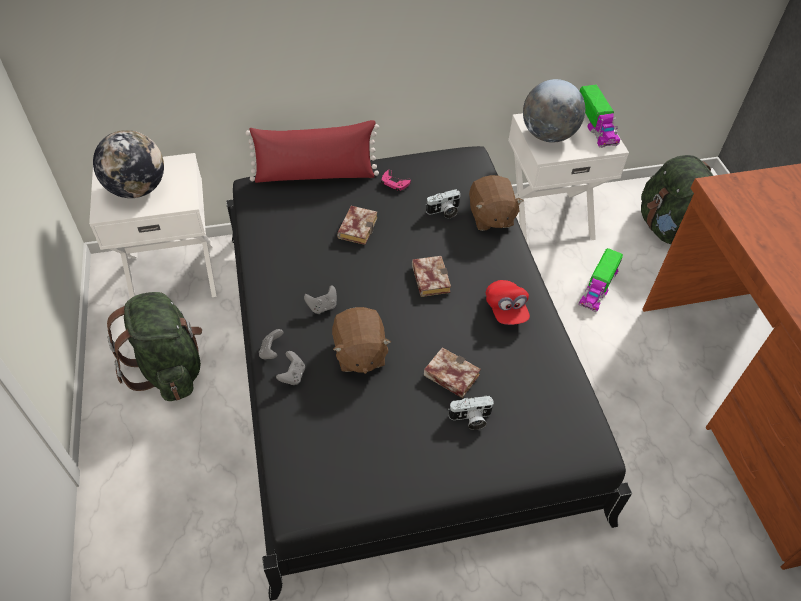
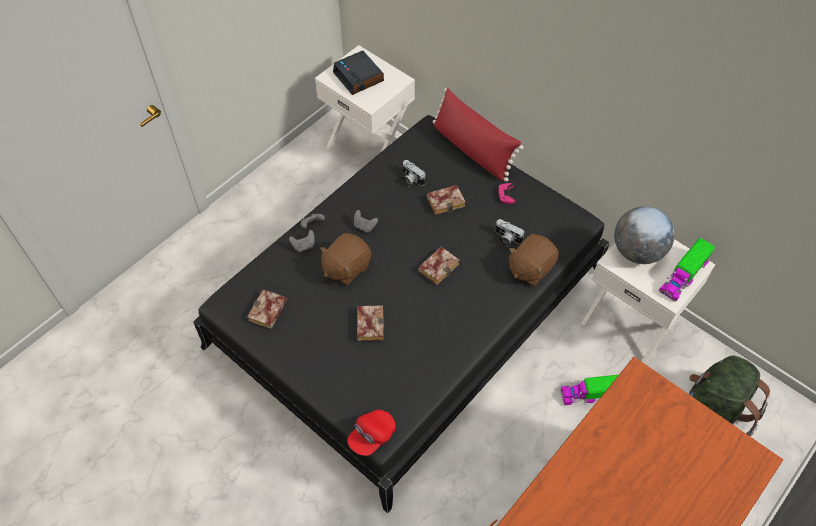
camera: 55 degrees right, 5 degrees up
globe [93,130,164,198] -> alarm clock [333,51,384,95]
green backpack [107,292,202,401] -> none
camera [448,395,494,430] -> camera moved to [403,160,425,187]
red cap [486,280,530,325] -> red cap moved to [347,410,396,456]
none -> book [247,289,287,329]

